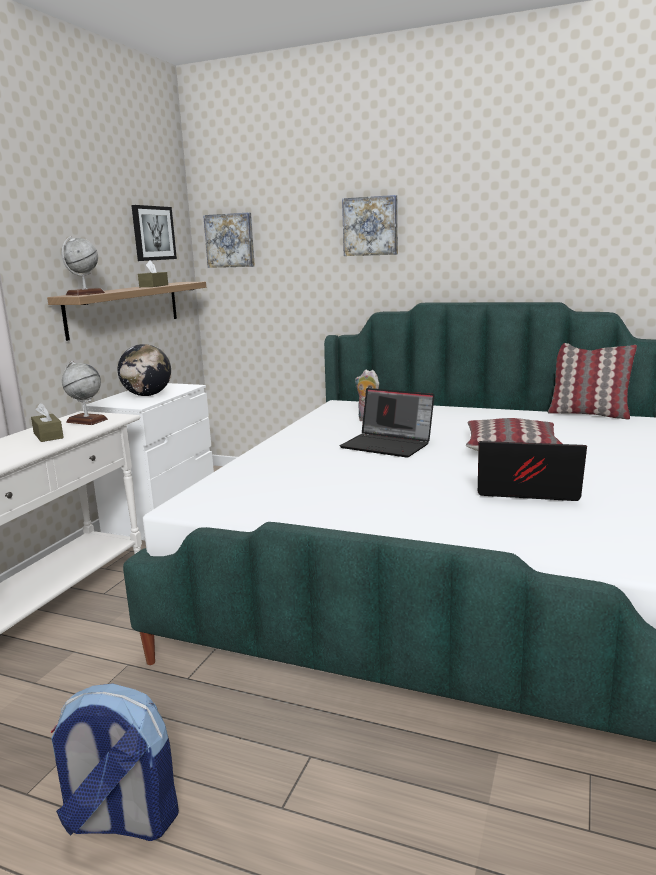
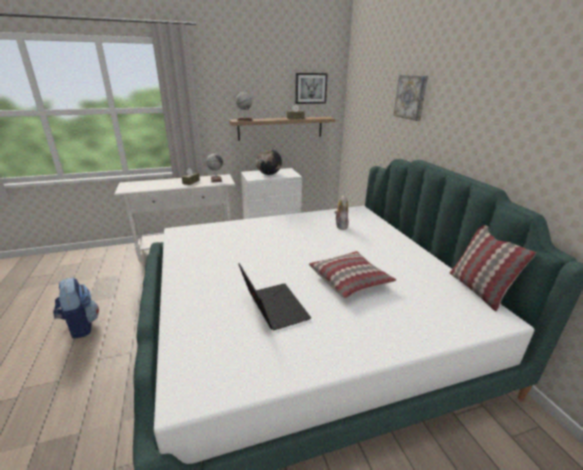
camera: 50 degrees right, 10 degrees up
picture [203,213,255,268] -> none
laptop [340,388,434,458] -> none

